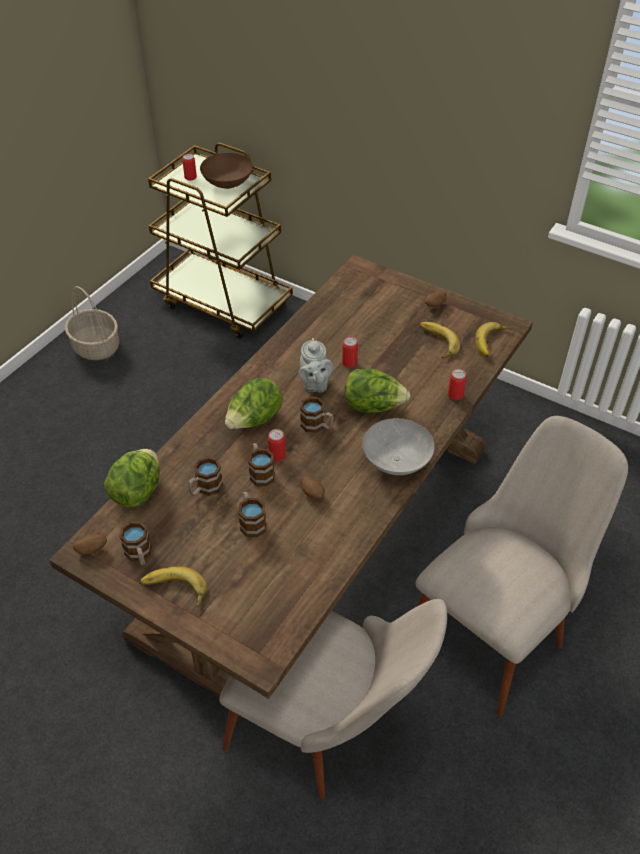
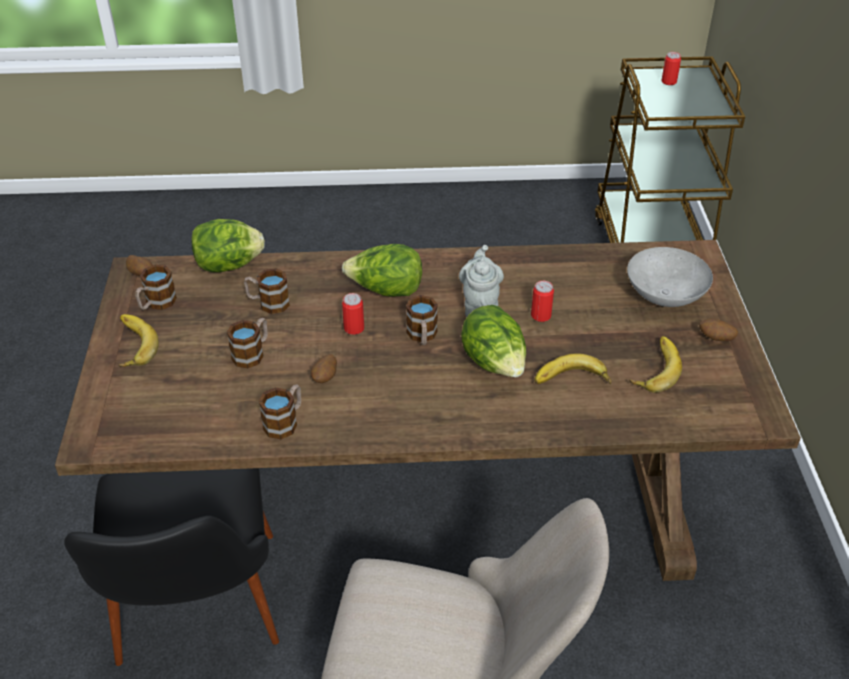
camera: 55 degrees right, 5 degrees down
basket [65,286,119,360] -> none
brown bowl [200,153,253,189] -> none
beige chair [219,599,447,799] -> black chair [64,468,279,666]
mug [248,443,275,487] -> mug moved to [259,384,301,439]
grey teapot [298,338,333,392] -> grey teapot turned 135 degrees clockwise [459,245,504,317]
grey bowl [362,418,434,475] -> grey bowl moved to [627,247,713,307]
can [448,369,466,400] -> none
banana [476,322,512,357] -> banana moved to [534,353,611,385]

